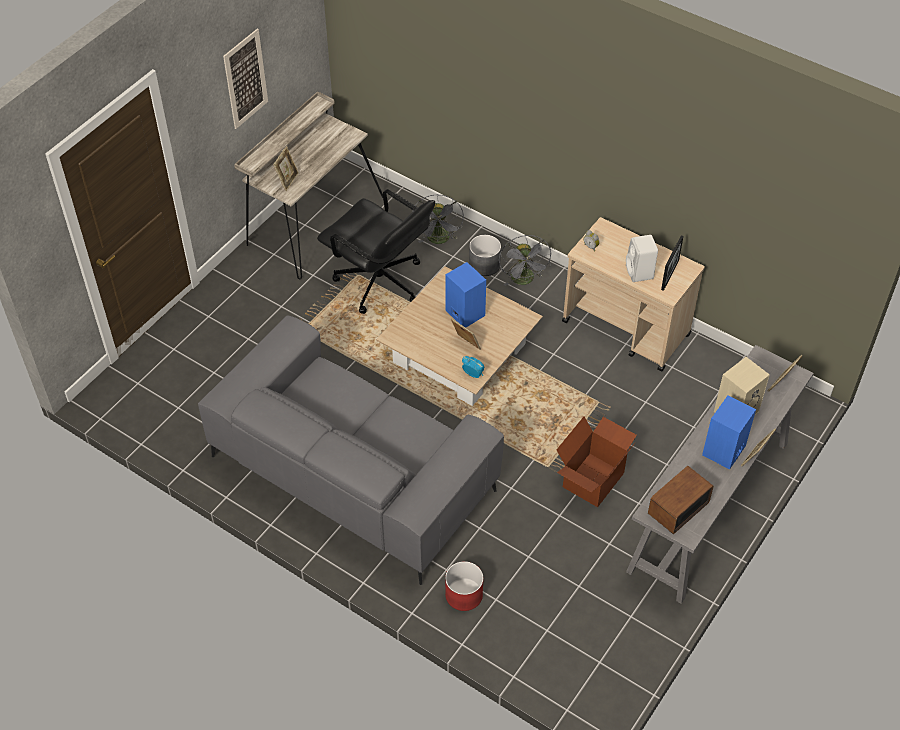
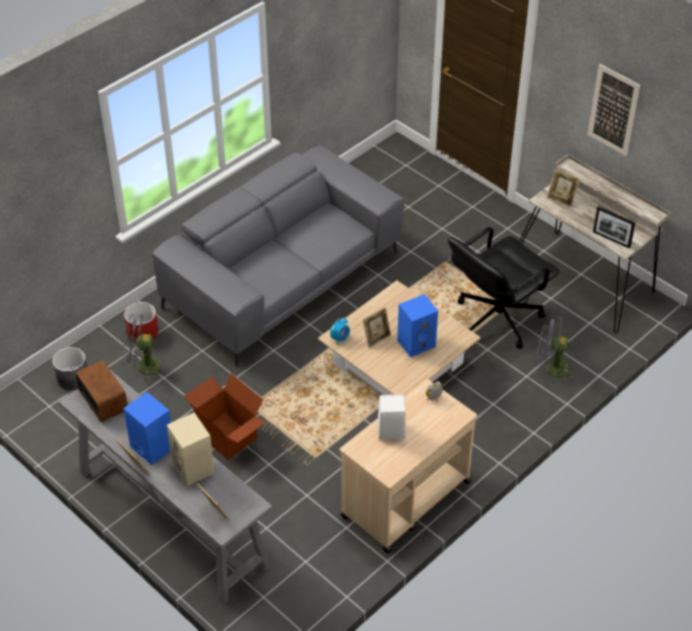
camera: 100 degrees right, 5 degrees down
grey planter [469,235,501,276] -> grey planter moved to [52,347,87,390]
grey fan [499,235,552,286] -> grey fan moved to [123,315,167,381]
picture frame [661,235,683,291] -> picture frame moved to [593,206,636,248]

